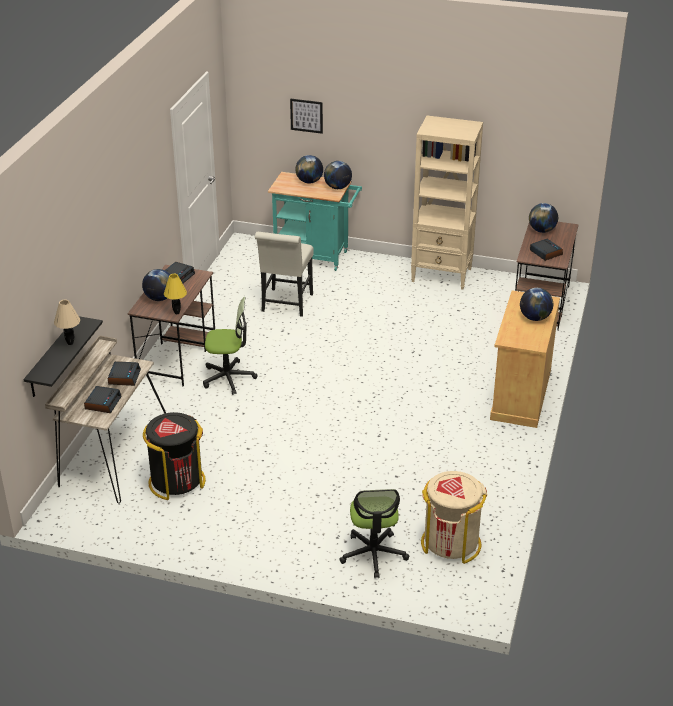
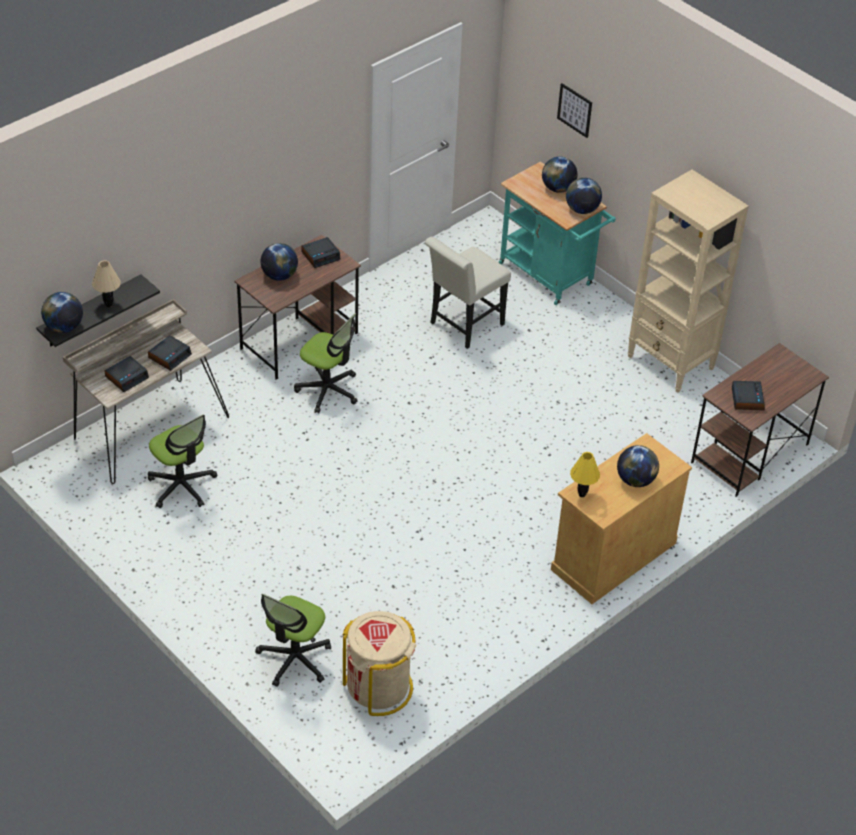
camera: 30 degrees right, 10 degrees up
black trash can [143,412,206,500] -> office chair [148,415,217,508]
yellow table lamp [164,274,187,314] -> yellow table lamp moved to [570,452,600,497]
globe [529,203,558,233] -> globe moved to [41,292,83,333]

